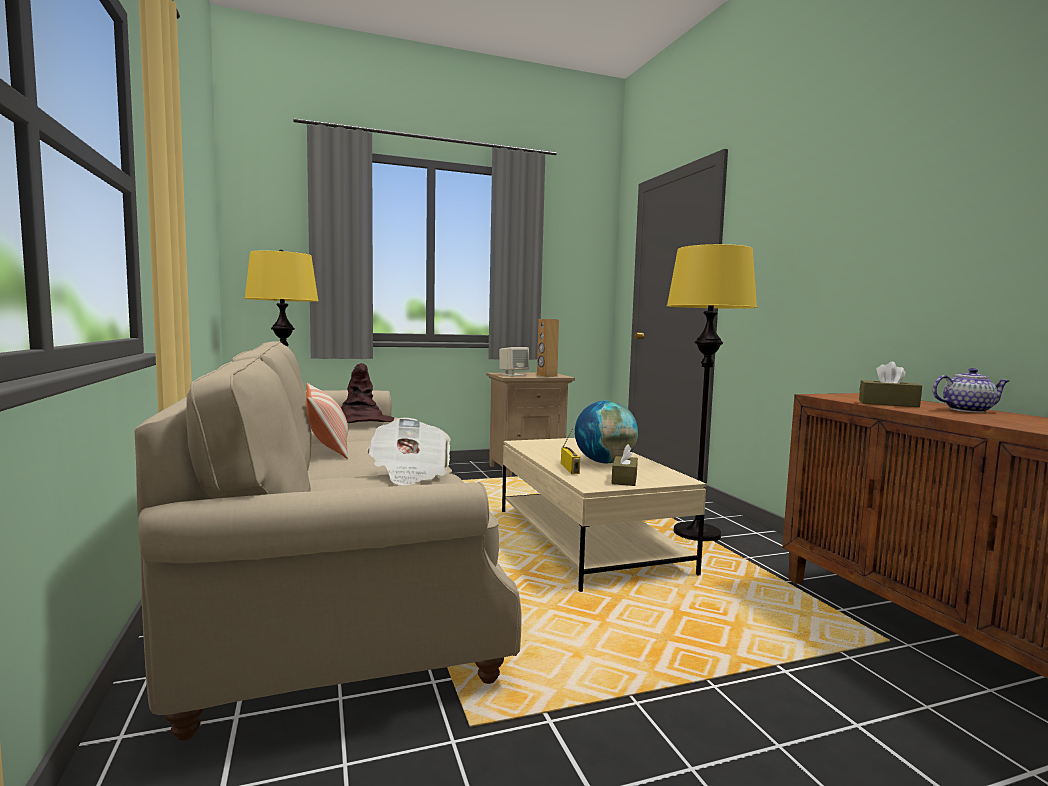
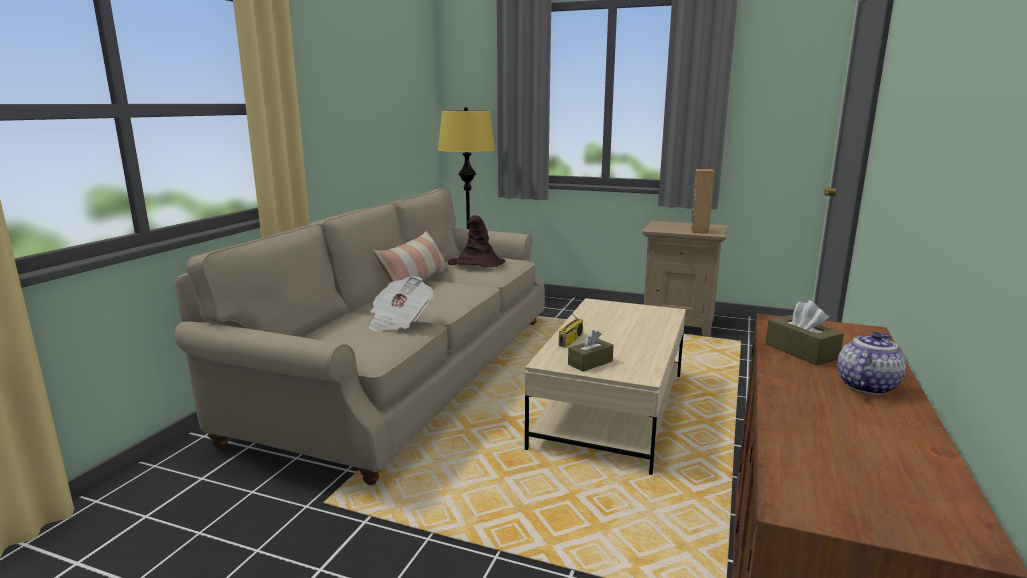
camera: 40 degrees right, 10 degrees up
beige speaker [499,347,529,376] -> none
globe [575,400,638,463] -> none
yellow floor lamp [667,244,757,542] -> none
teapot [932,368,1009,413] -> teapot turned 90 degrees counterclockwise [837,332,906,395]

